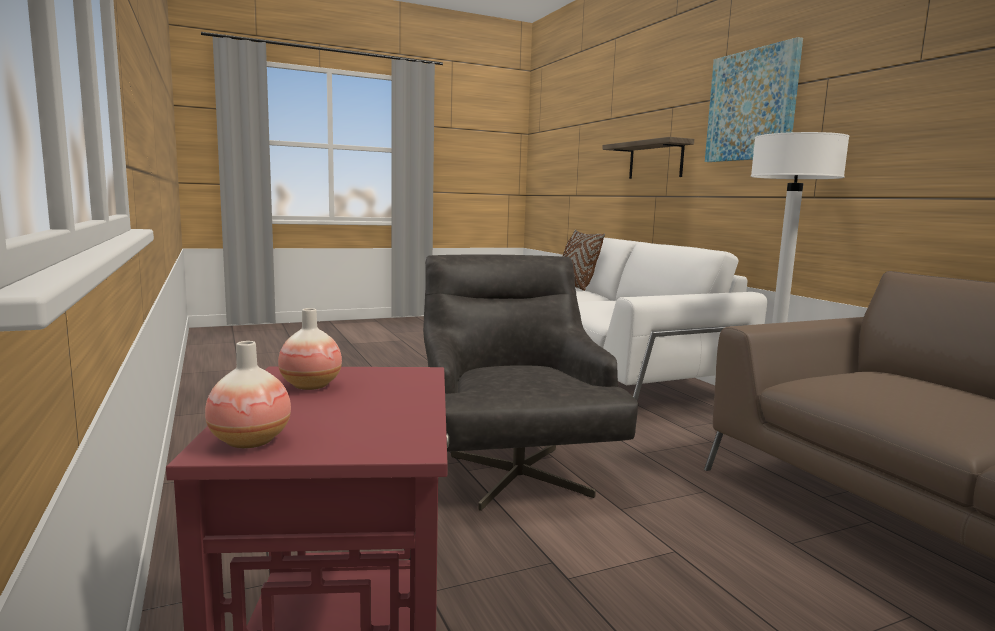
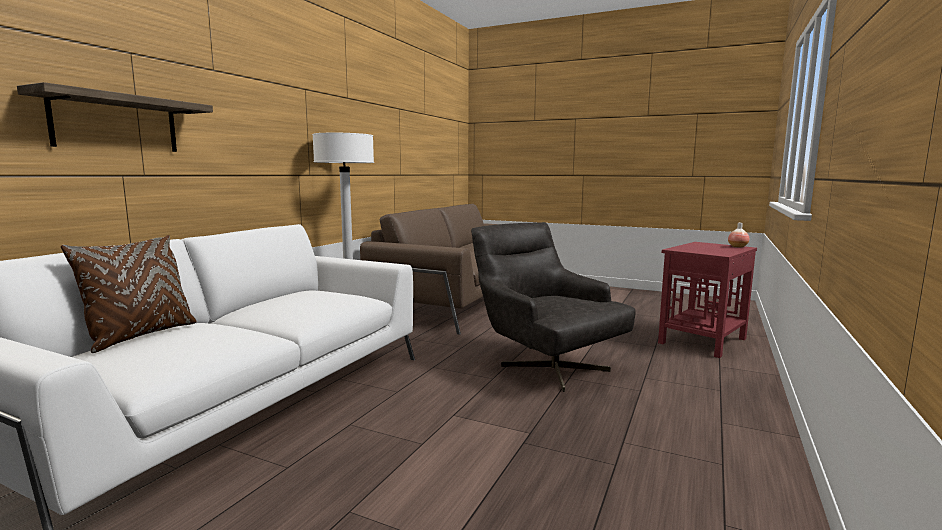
camera: 130 degrees left, 0 degrees up
vase [278,308,342,390] -> none
grey armchair [423,254,638,511] -> grey armchair turned 105 degrees clockwise [471,222,636,392]
picture [705,37,803,162] -> none

